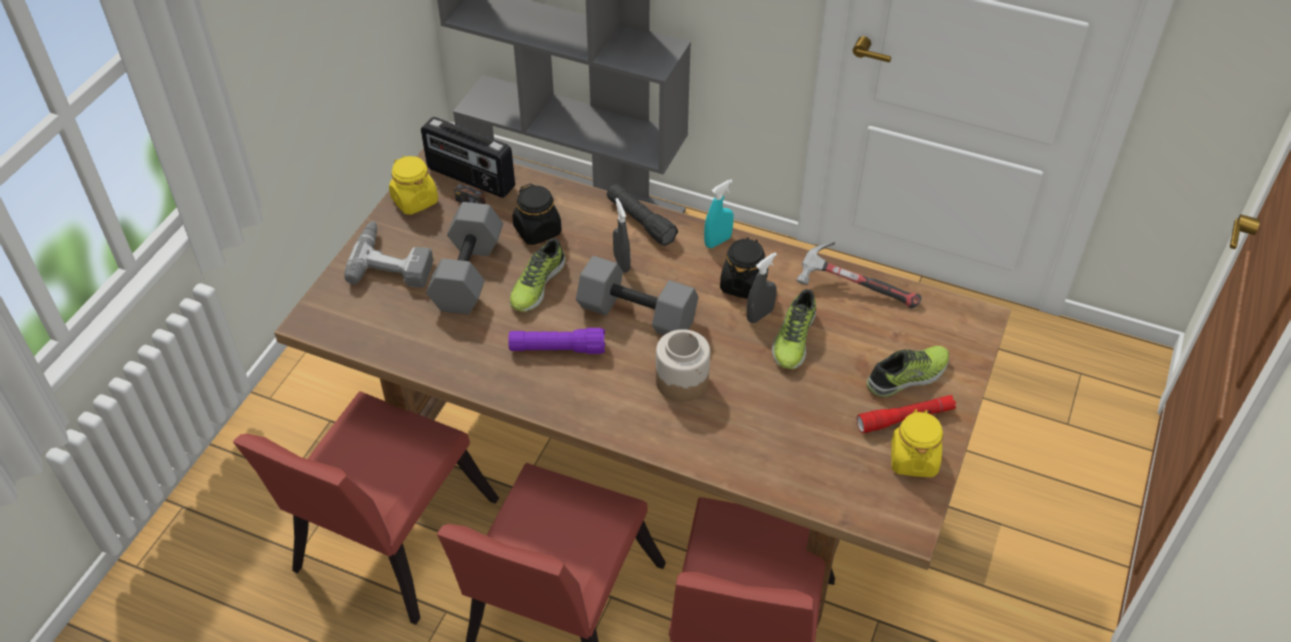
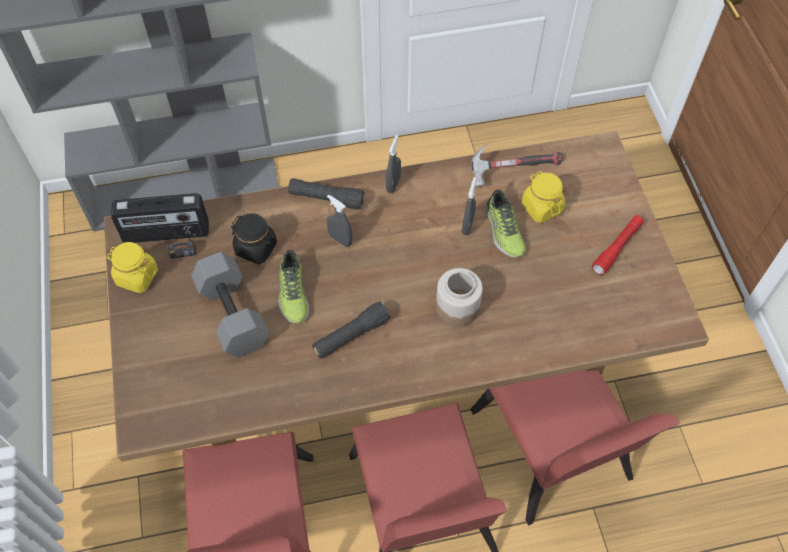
camera: 35 degrees left, 10 degrees up
power drill [344,221,433,288] -> none
purple flashlight [508,328,605,354] -> black flashlight [312,301,390,358]
grey dumbbell [576,256,698,335] -> none
turquoise spray bottle [704,179,734,248] -> grey spray bottle [386,135,401,193]
black jar [720,237,768,299] -> none
shoe [867,346,949,397] -> none
yellow jar [891,409,943,477] -> yellow jar moved to [522,171,565,223]

